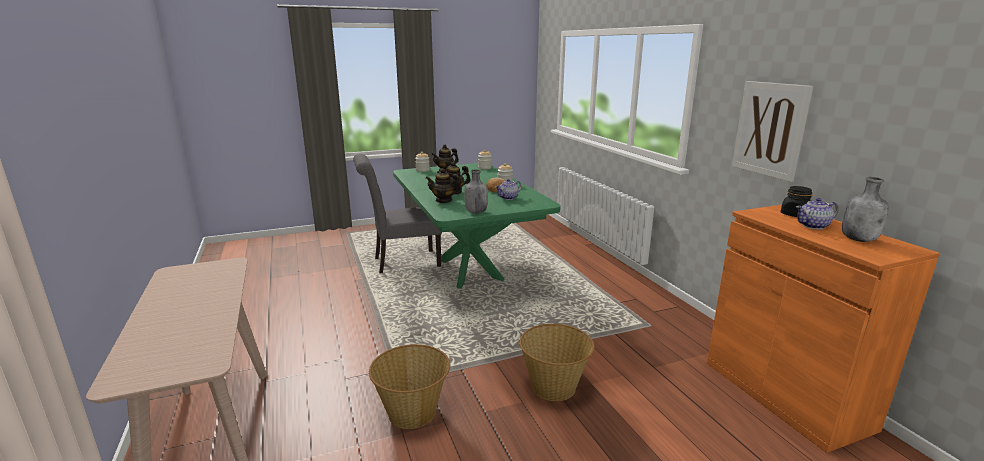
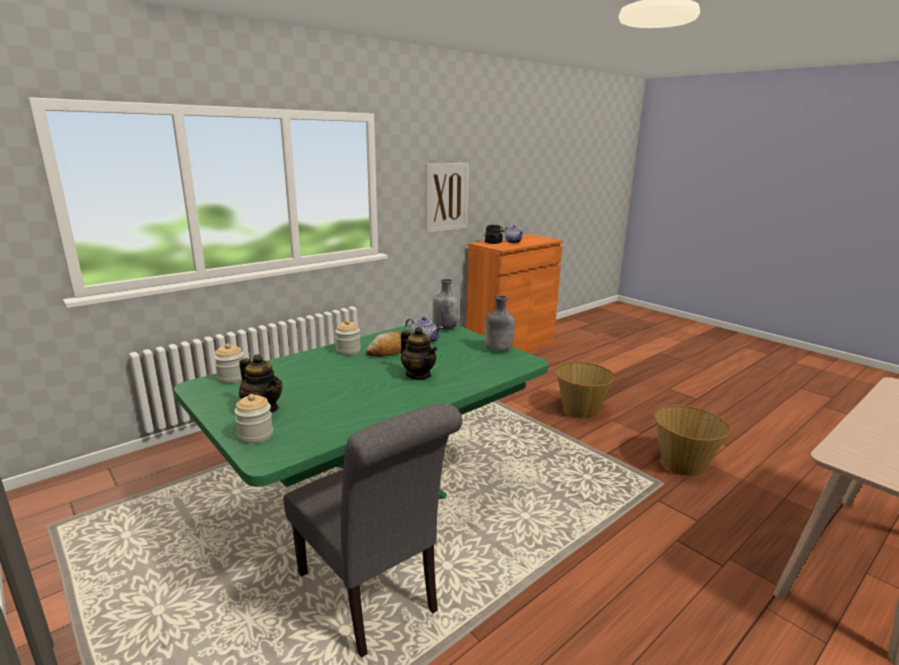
camera: 110 degrees left, 0 degrees up
teapot [426,168,462,203] -> none
grey bottle [842,177,889,242] -> grey bottle moved to [433,279,459,330]

